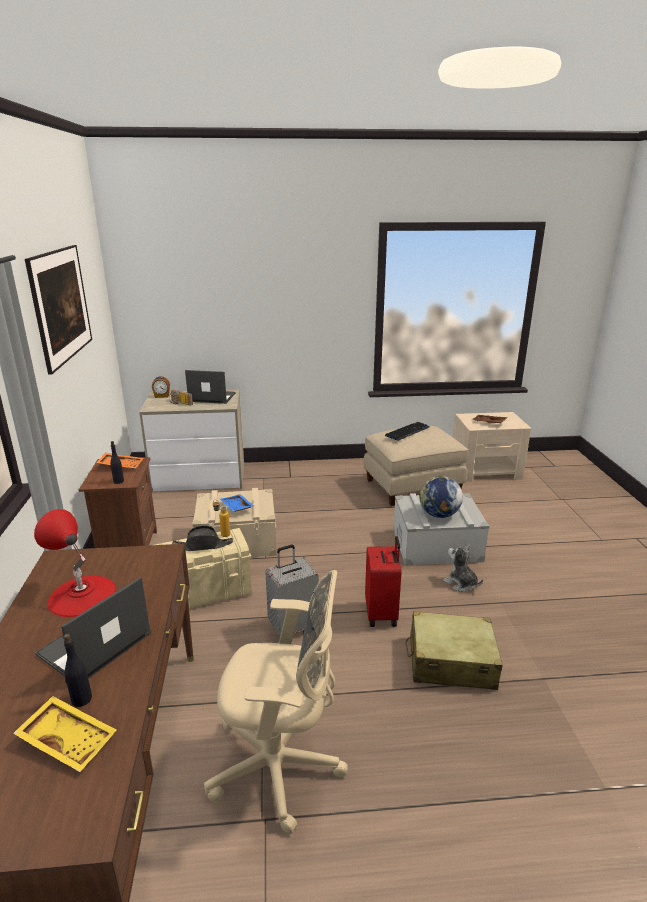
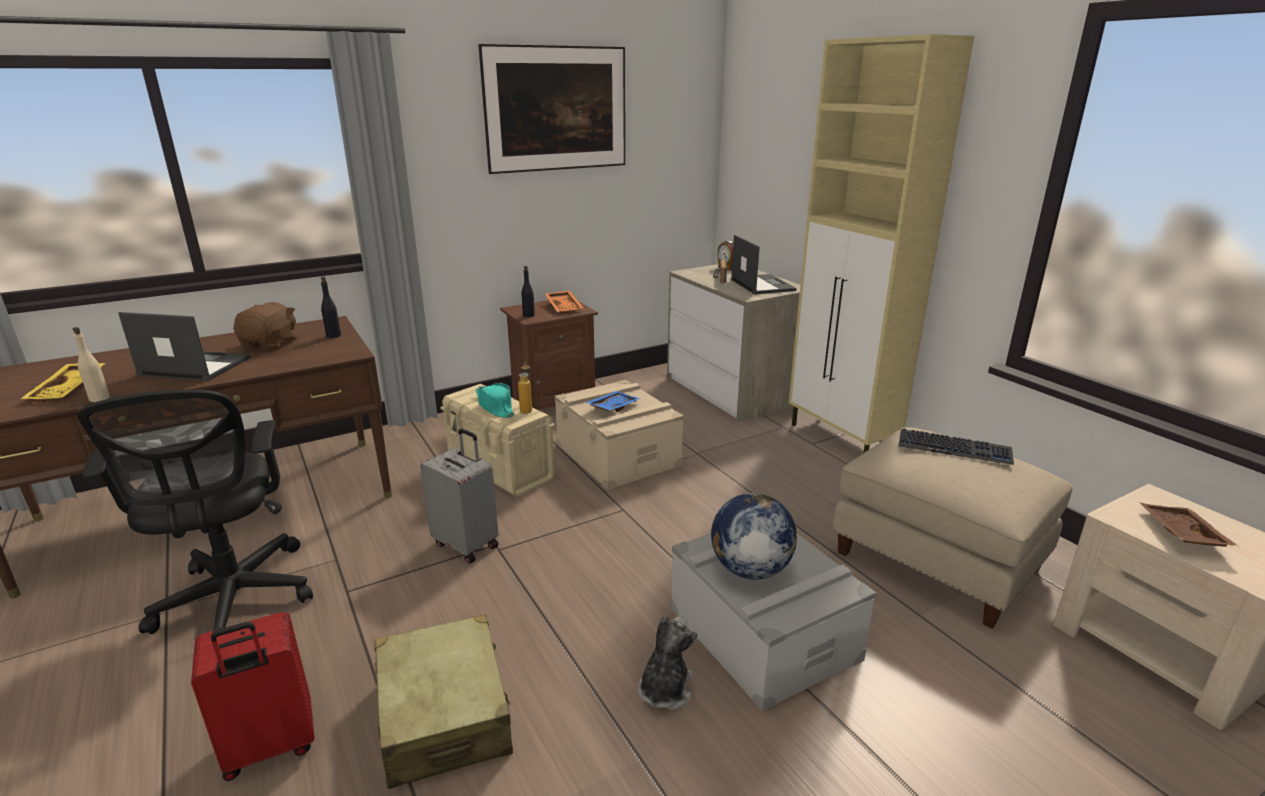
camera: 65 degrees right, 0 degrees up
red table lamp [34,509,116,618] -> brown plush toy [234,302,297,351]
black bottle [64,634,92,707] -> black bottle moved to [321,276,341,338]
black hat [172,525,233,551] -> turquoise hat [476,383,515,418]
beige office chair [204,570,348,834] -> black office chair [77,389,313,634]
red suitcase [365,536,402,627] -> red suitcase moved to [191,612,315,781]
none -> beige bottle [73,327,110,402]
none -> beige cabinet [789,34,974,453]

